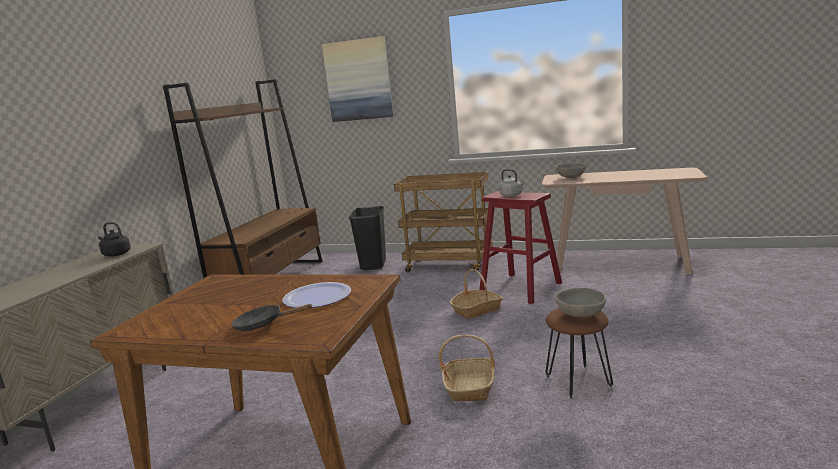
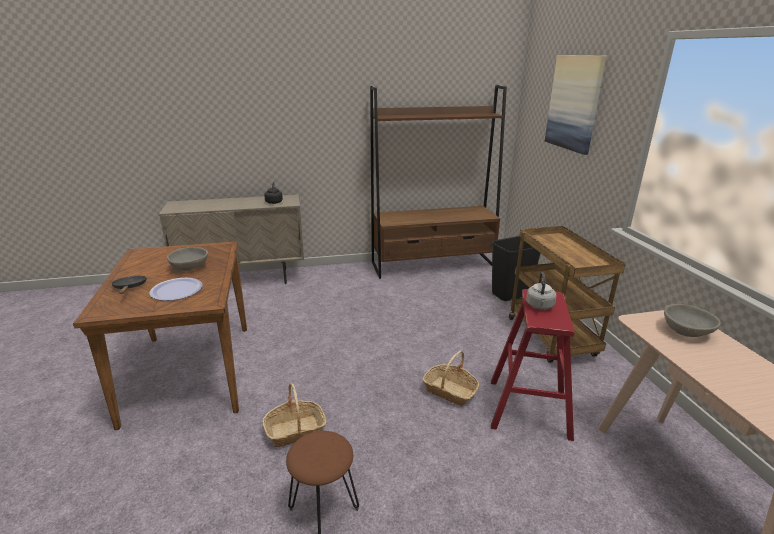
camera: 60 degrees right, 10 degrees up
grey bowl [555,288,606,318] -> grey bowl moved to [167,247,208,271]

